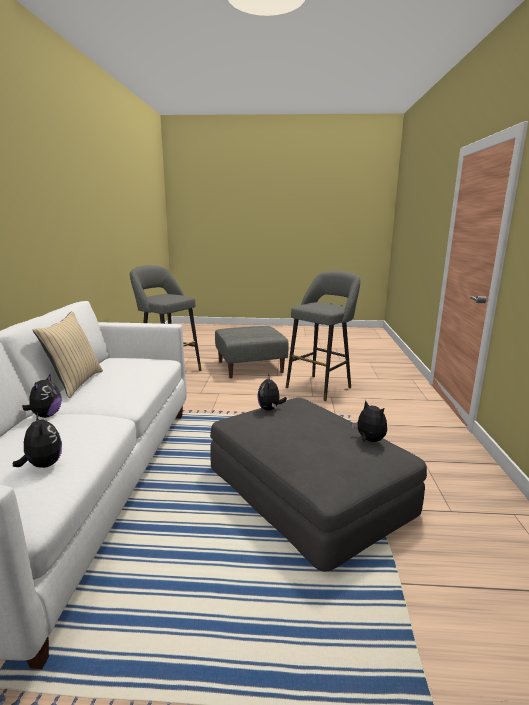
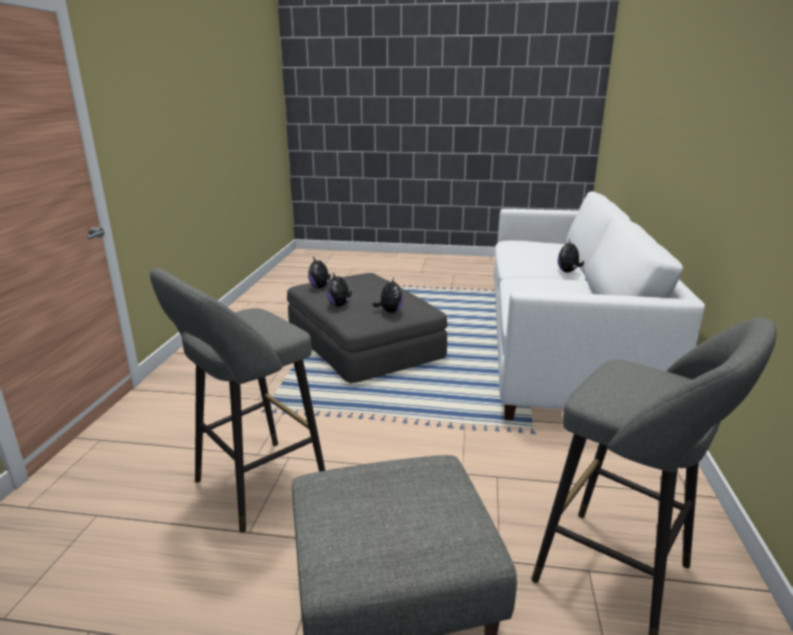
camera: 175 degrees left, 5 degrees up
plush toy [13,412,62,468] -> plush toy moved to [327,273,352,307]
beige pillow [33,311,103,398] -> none

